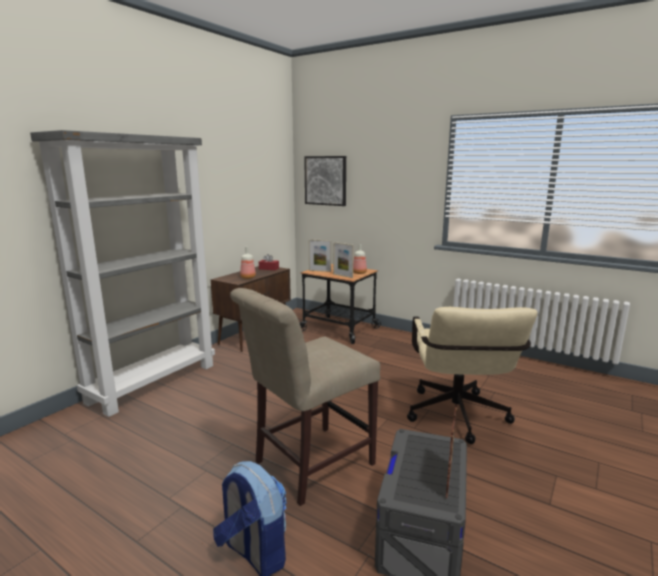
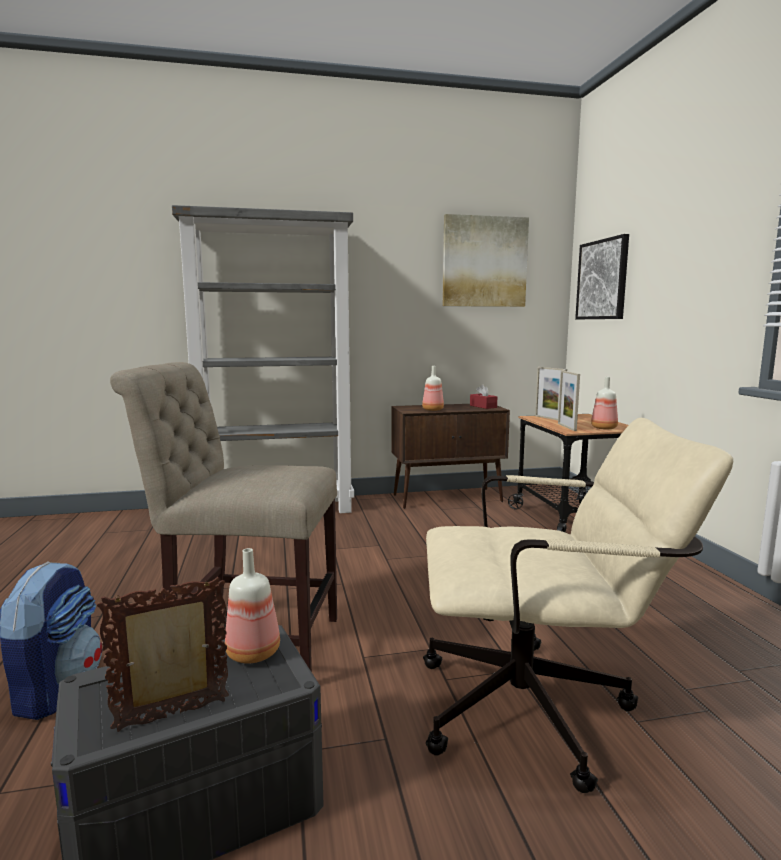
camera: 45 degrees right, 5 degrees down
beige office chair [407,307,538,444] -> beige office chair turned 135 degrees counterclockwise [423,418,733,793]
none -> bottle [225,548,280,664]
none -> picture [442,214,529,307]

